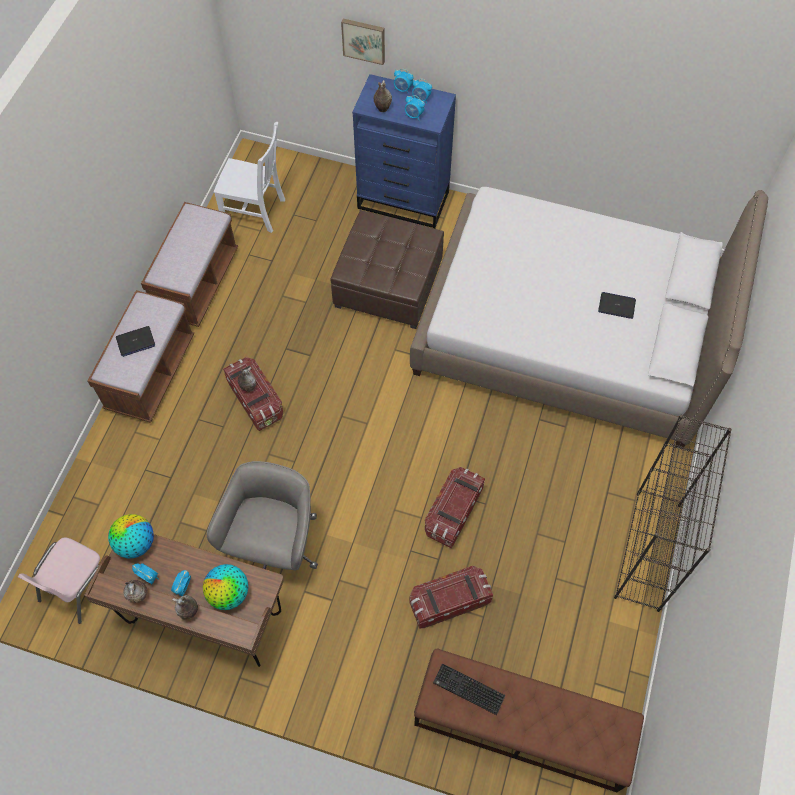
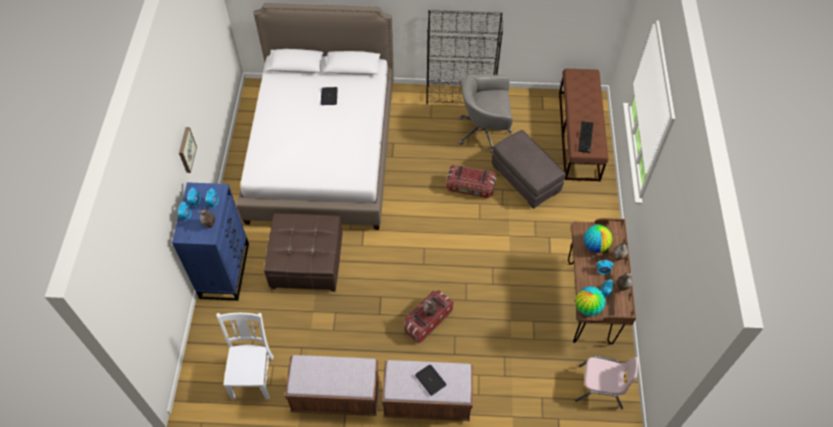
camera: 105 degrees left, 5 degrees down
grey office chair [207,461,318,570] -> grey office chair moved to [459,73,513,153]
picture [341,19,385,65] -> picture moved to [179,127,197,173]
storage box [409,566,493,629] -> grey ottoman [492,130,566,209]

